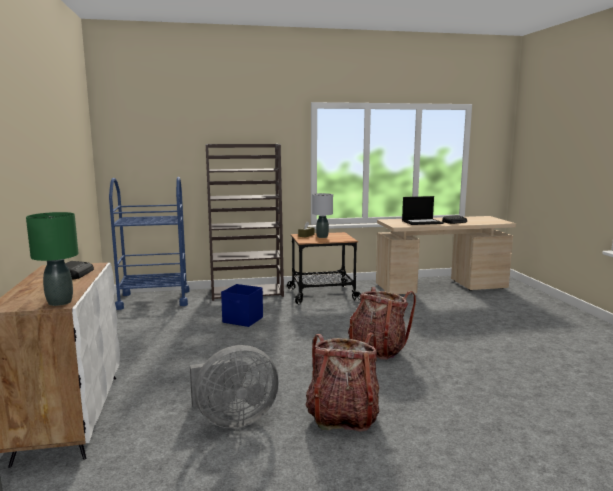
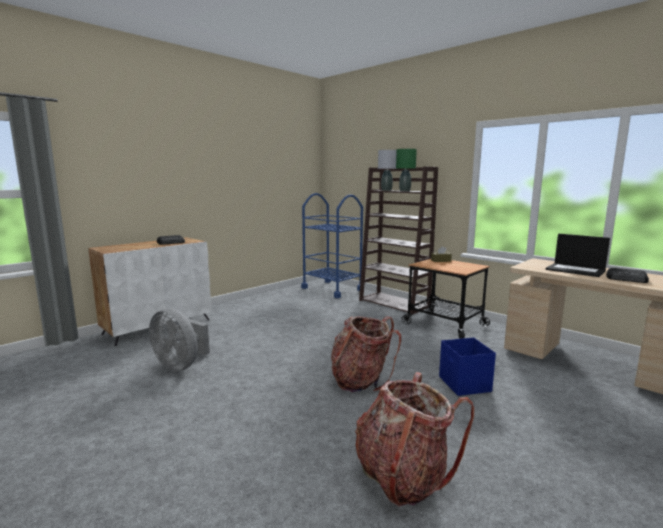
camera: 55 degrees right, 0 degrees up
green table lamp [26,212,79,306] -> green table lamp moved to [396,149,417,191]
blue storage box [221,284,263,327] -> blue storage box moved to [439,338,496,396]
backpack [306,332,379,431] -> backpack moved to [355,372,474,507]
grey table lamp [312,193,333,238] -> grey table lamp moved to [378,150,397,191]

